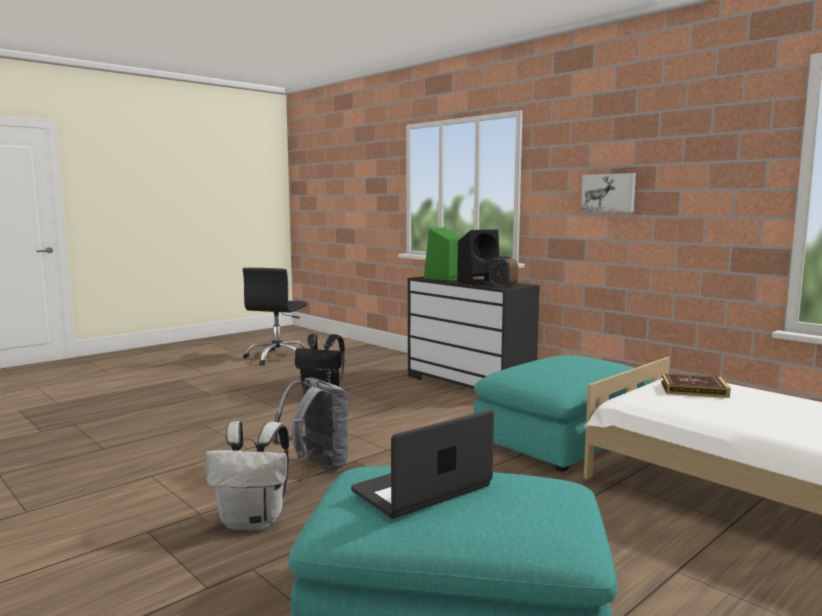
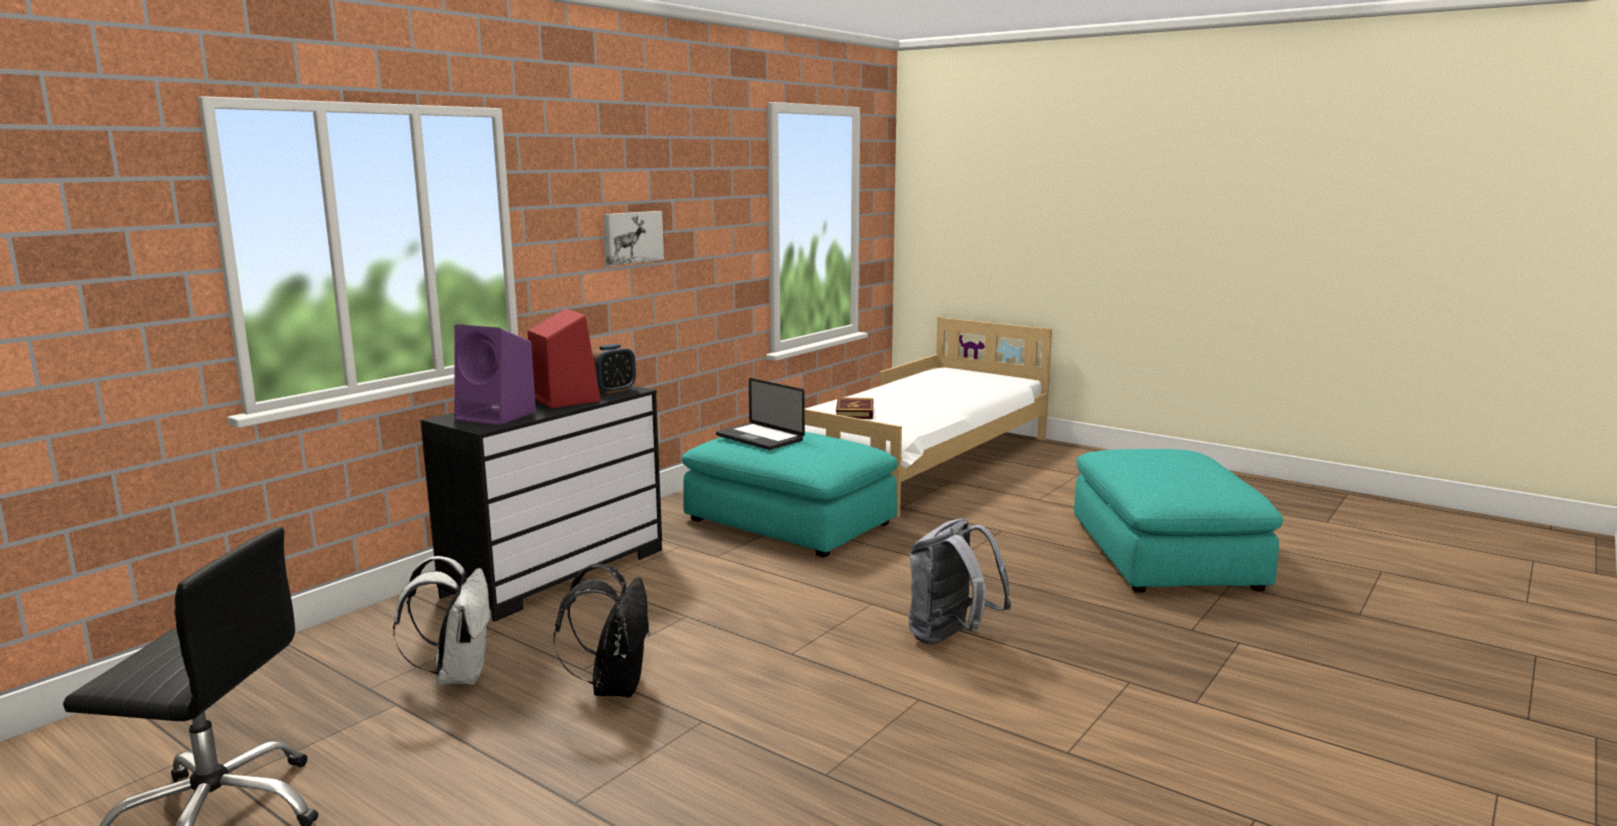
camera: 100 degrees left, 5 degrees up
white backpack [206,421,289,530] -> white backpack moved to [393,556,492,685]
laptop [351,410,494,519] -> laptop moved to [716,378,805,450]
green speaker [424,227,462,281] -> purple speaker [454,324,536,425]
black speaker [457,230,499,285] -> red speaker [528,309,601,408]

